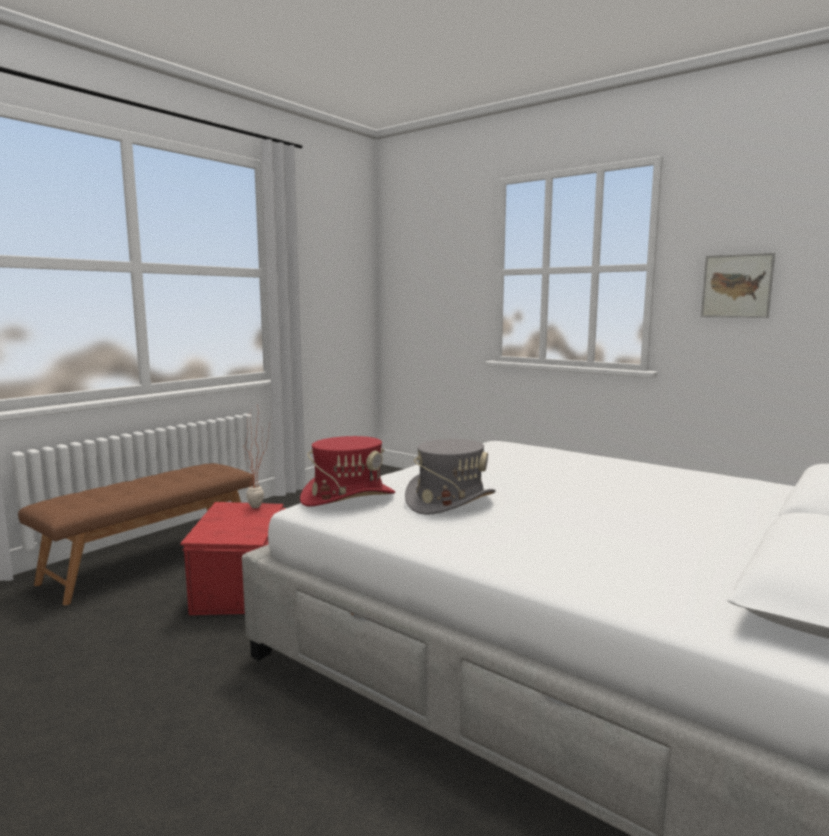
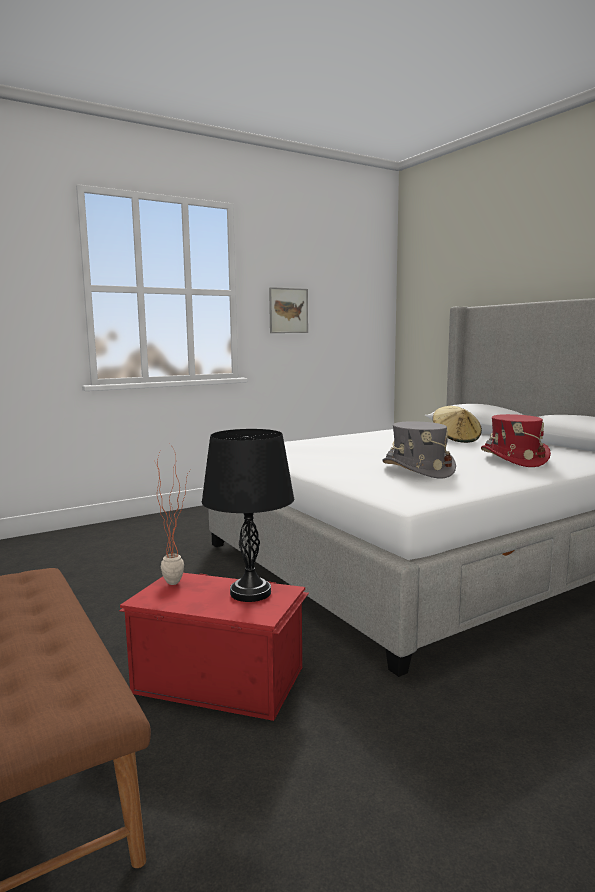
camera: 70 degrees left, 0 degrees up
red hat [300,436,395,507] -> red hat moved to [481,414,551,467]
none -> black table lamp [202,429,294,602]
none -> beige hat [433,406,482,443]

